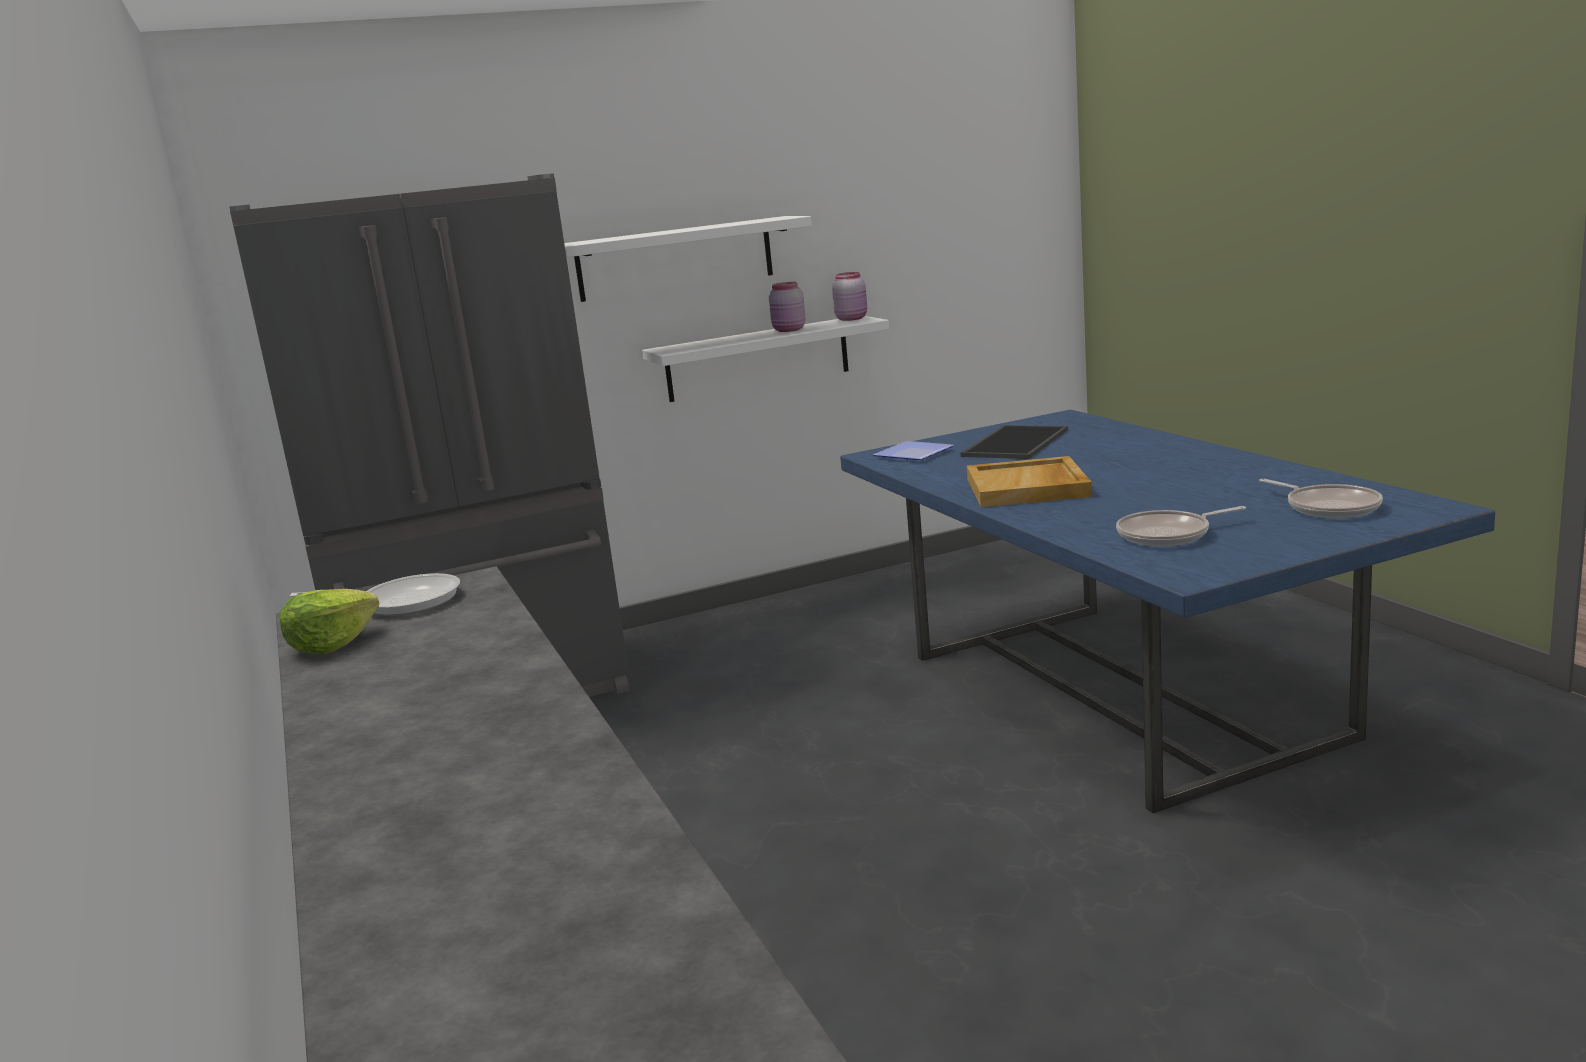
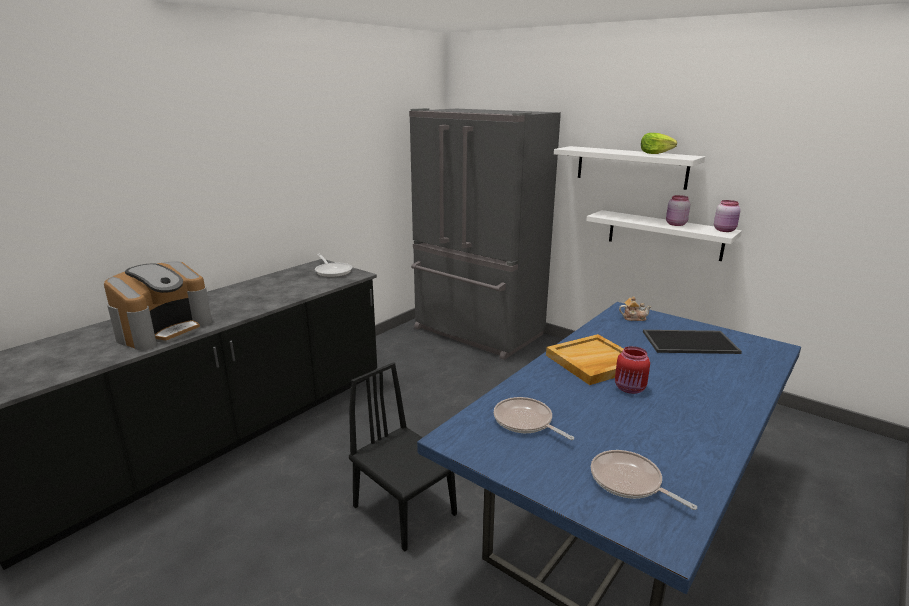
camera: 60 degrees right, 5 degrees up
lettuce [280,589,380,654] -> lettuce moved to [641,133,677,154]
plate [873,441,954,460] -> teapot [619,296,652,321]
frying pan [1259,479,1383,518] -> frying pan turned 105 degrees clockwise [591,450,697,510]
none -> coffee machine [104,261,212,350]
none -> black chair [349,362,457,551]
none -> red jar [615,346,650,394]

